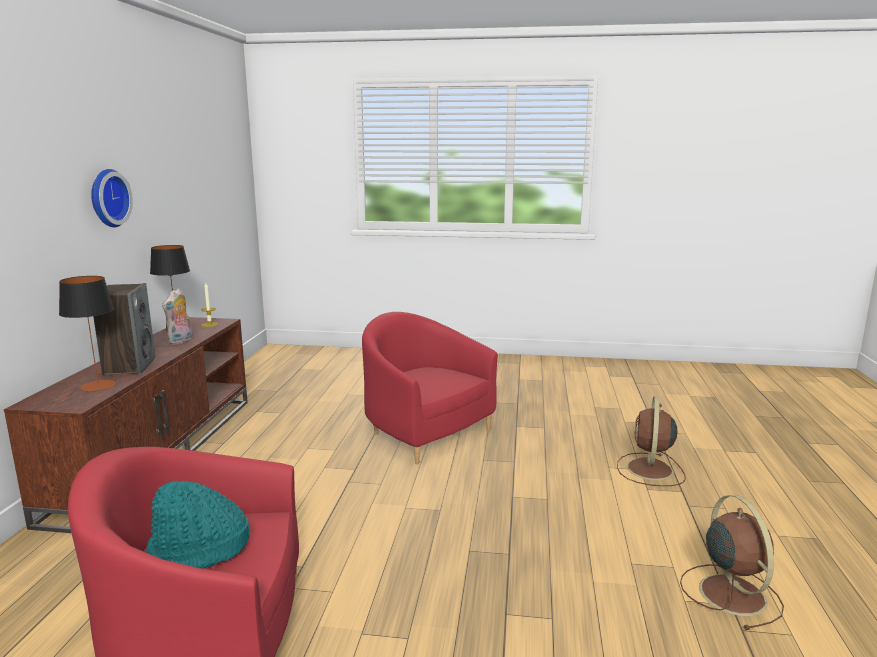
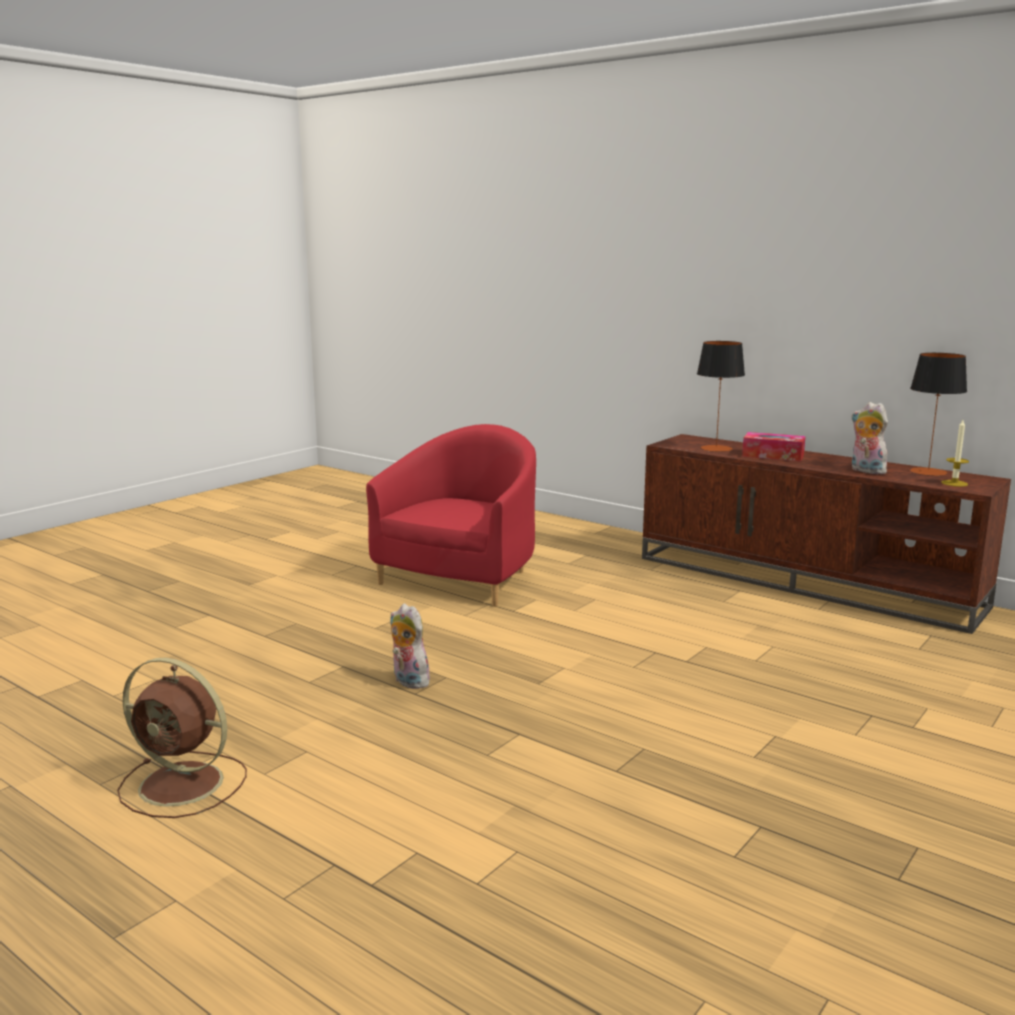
camera: 120 degrees right, 0 degrees up
wall clock [91,169,133,227] -> none
speaker [93,283,155,375] -> tissue box [742,432,806,461]
turquoise hat [146,481,249,569] -> none
red armchair [362,312,498,464] -> none
brown fan [617,396,686,486] -> none
none -> plush toy [390,603,430,689]

